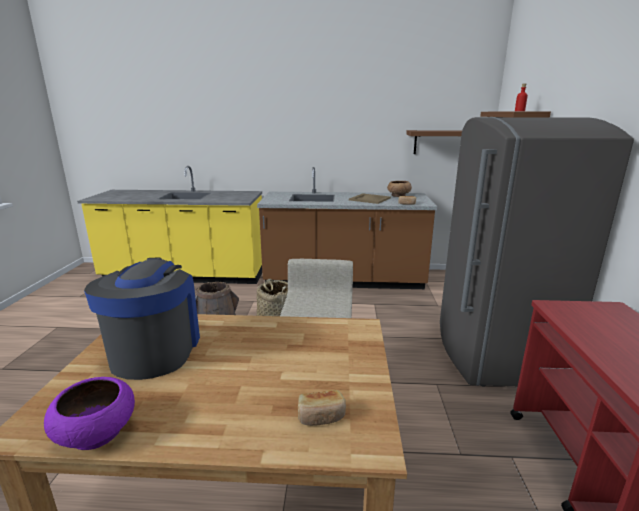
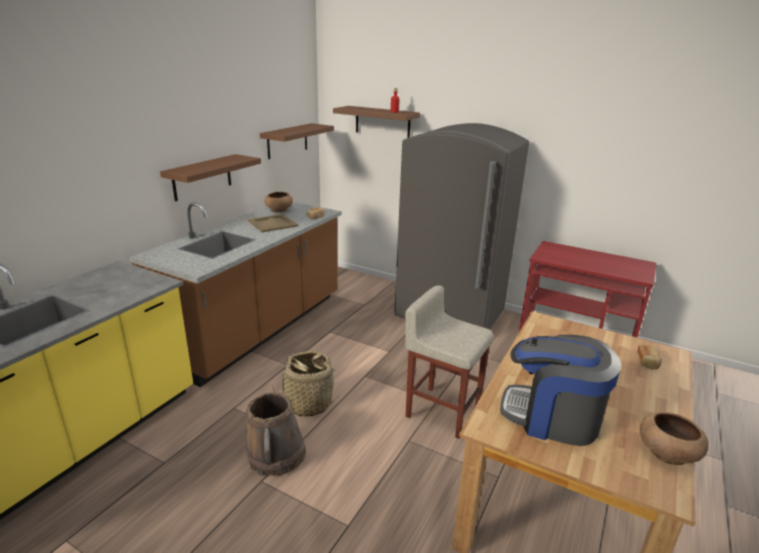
camera: 65 degrees left, 5 degrees up
purple bowl [44,377,135,450] -> brown bowl [640,412,709,465]
none -> brown shelf [160,154,261,201]

